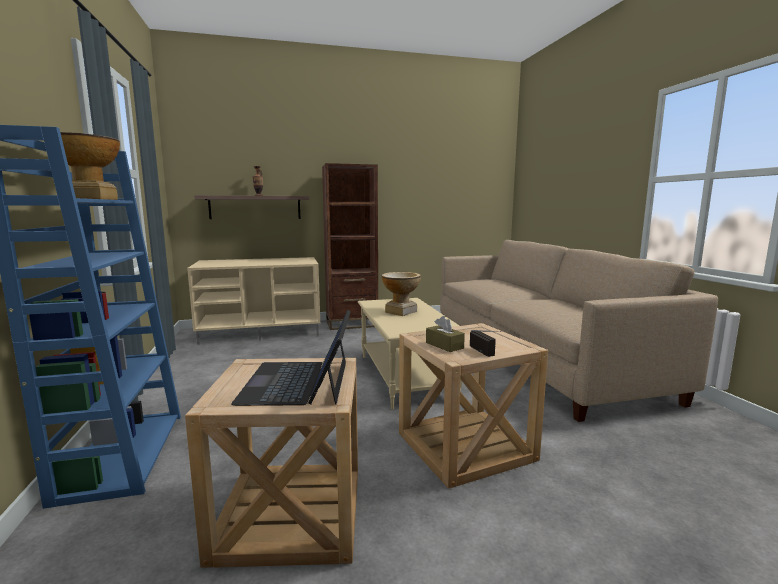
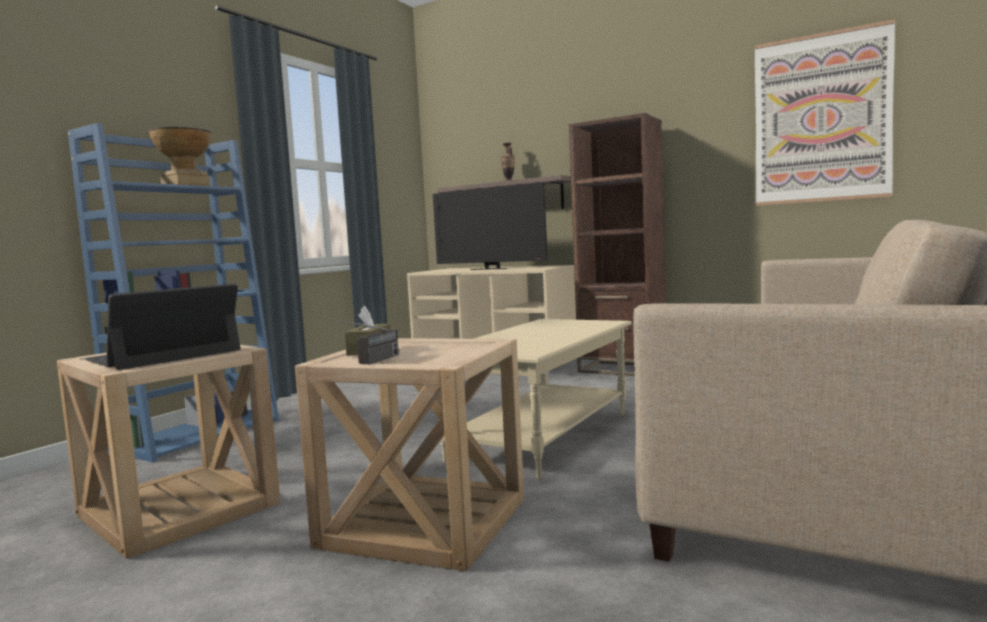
camera: 45 degrees right, 5 degrees down
vase [381,272,421,316] -> none
none -> television [433,183,548,270]
none -> picture [755,19,895,206]

